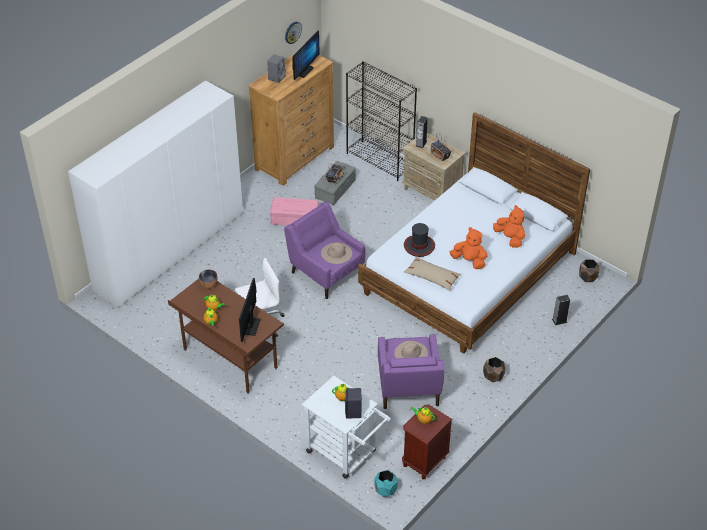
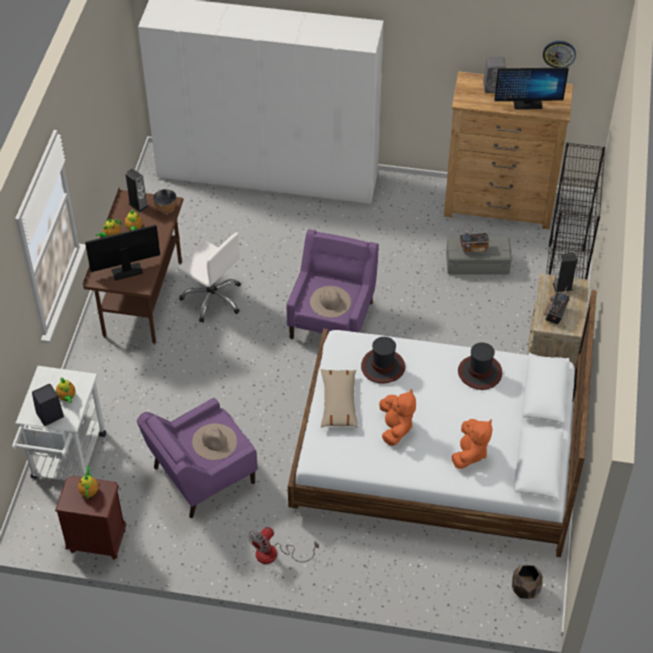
camera: 60 degrees right, 5 degrees up
pink storage box [270,197,319,226] -> none
turquoise planter [374,470,398,497] -> none
brown planter [483,357,506,382] -> fan [248,527,319,564]
speaker [552,295,570,325] -> speaker moved to [125,168,148,212]
none -> hat [458,342,502,390]

